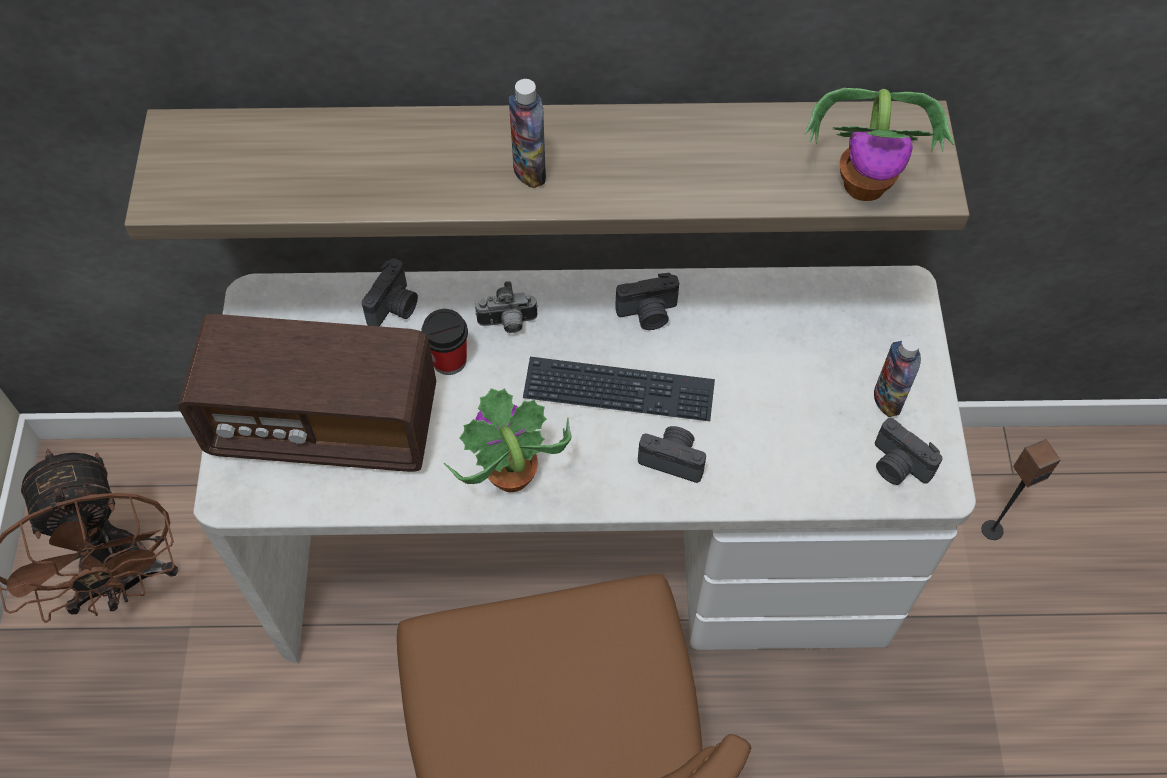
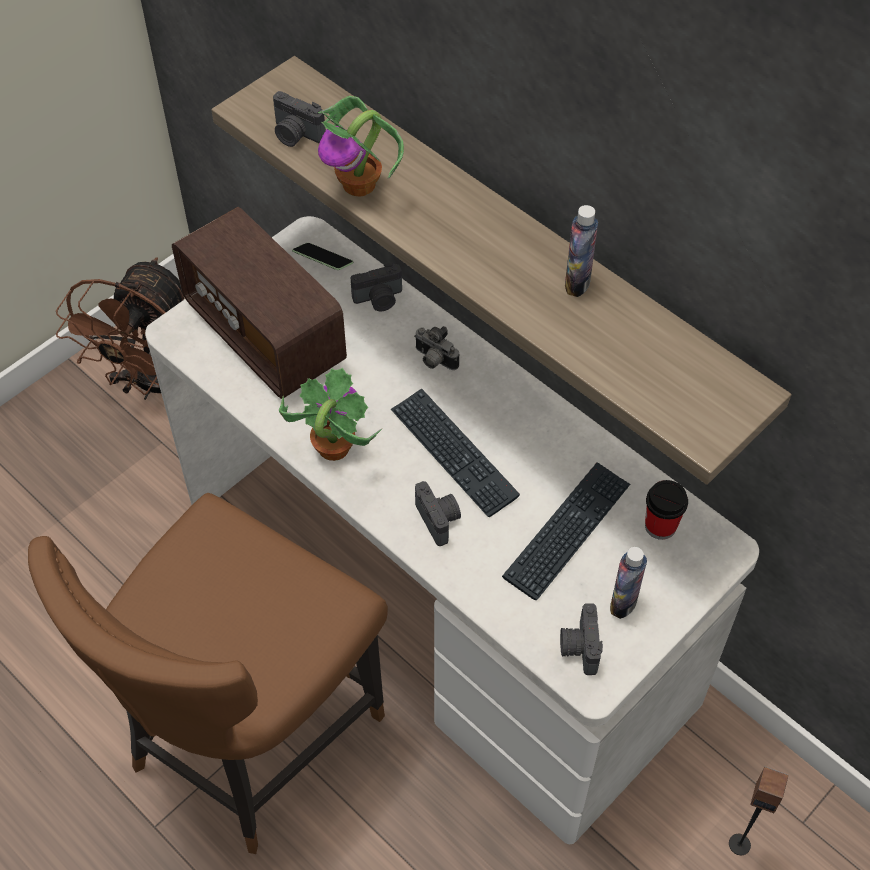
camera: 45 degrees right, 5 degrees down
cup [421,309,468,375] -> cup moved to [645,480,688,540]
bottle [509,79,546,188] -> bottle moved to [565,205,598,297]
camera [615,273,679,330] -> camera moved to [273,91,326,147]
potted plant [805,88,954,201] -> potted plant moved to [318,96,404,196]
none -> phone [292,243,353,270]
none -> keyboard [502,462,630,600]

